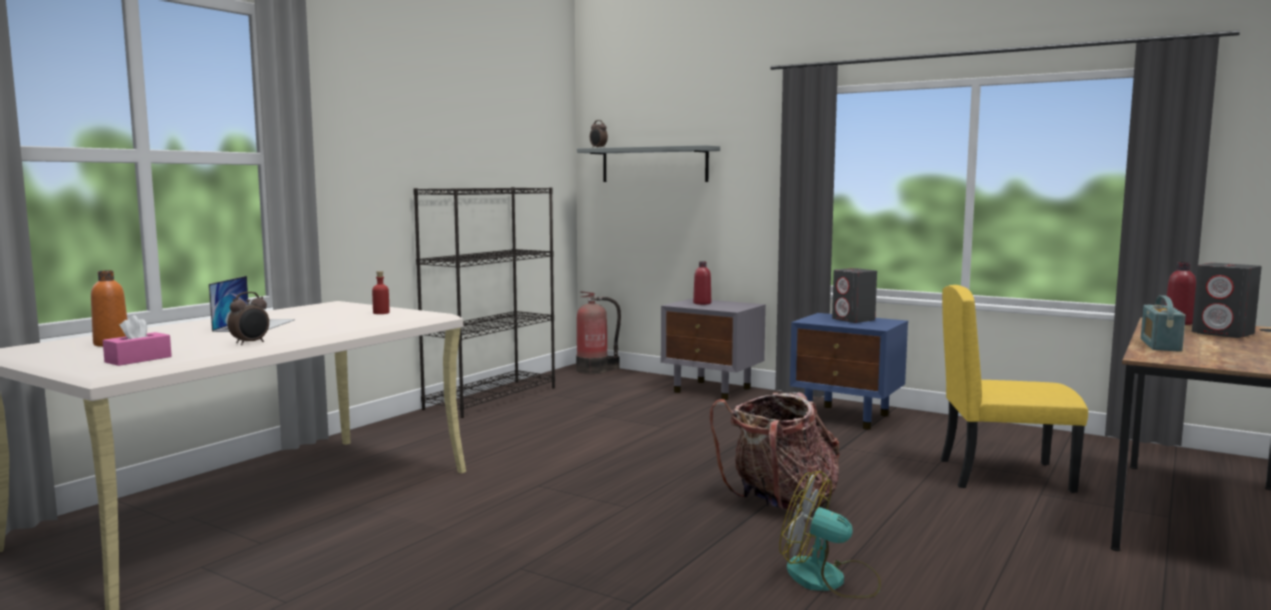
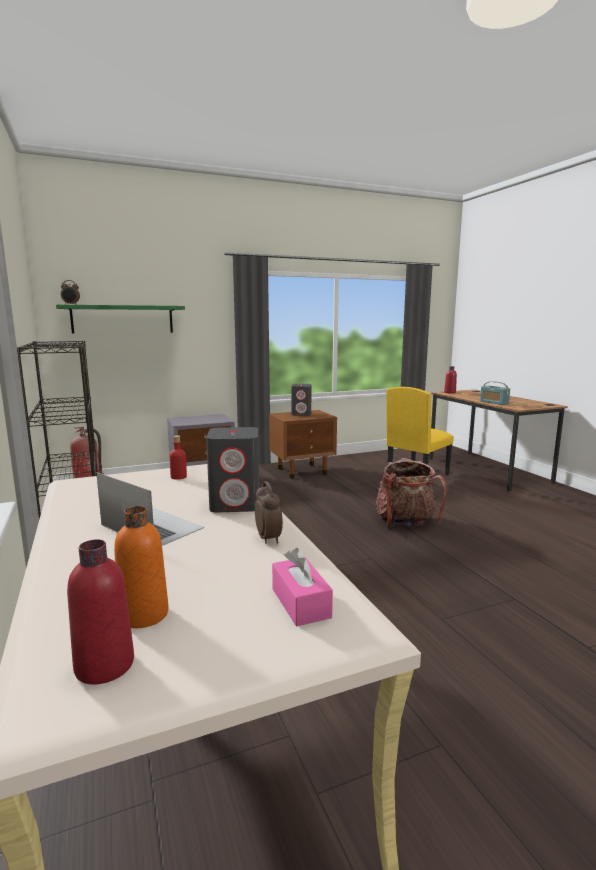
camera: 55 degrees left, 5 degrees up
grey shelf [577,145,720,182] -> green shelf [56,305,185,334]
red bottle [693,261,711,305] -> red bottle moved to [67,539,134,685]
fan [779,471,881,598] -> none
blue nightstand [790,313,908,430] -> brown nightstand [269,410,337,479]
grey speaker [1192,263,1262,338] -> grey speaker moved to [206,427,259,512]

